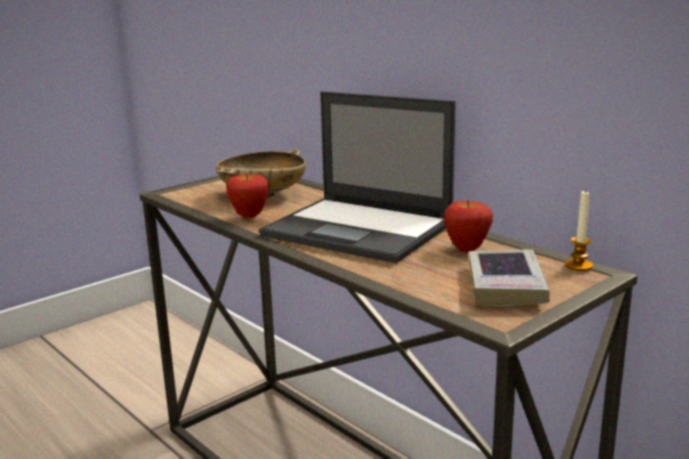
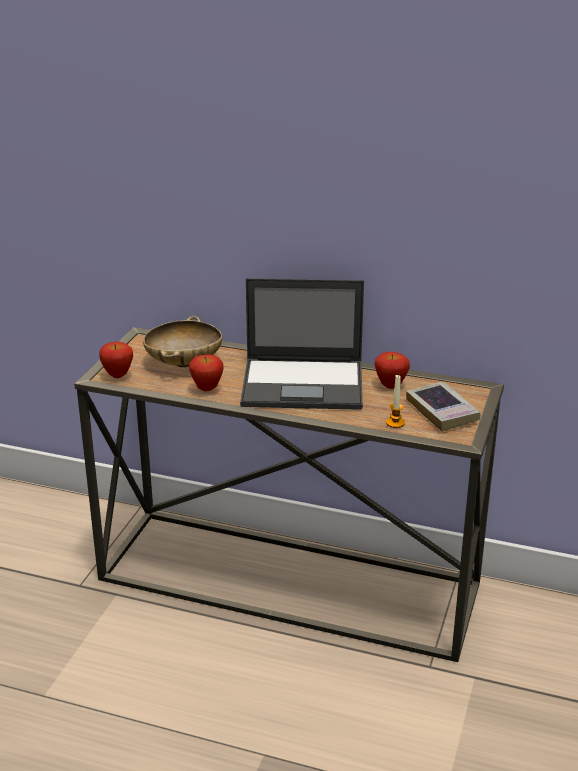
camera: 30 degrees left, 10 degrees up
candle [565,189,593,271] -> candle moved to [386,375,405,428]
none -> apple [99,342,133,378]

